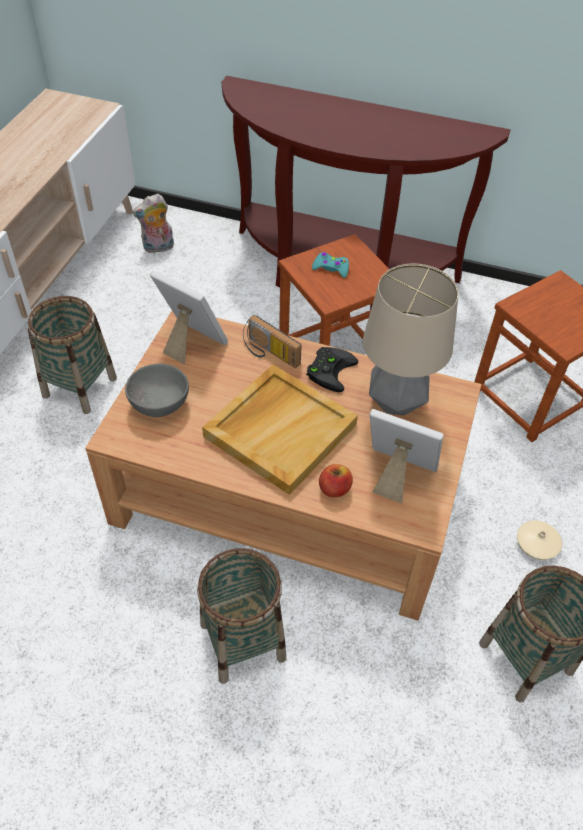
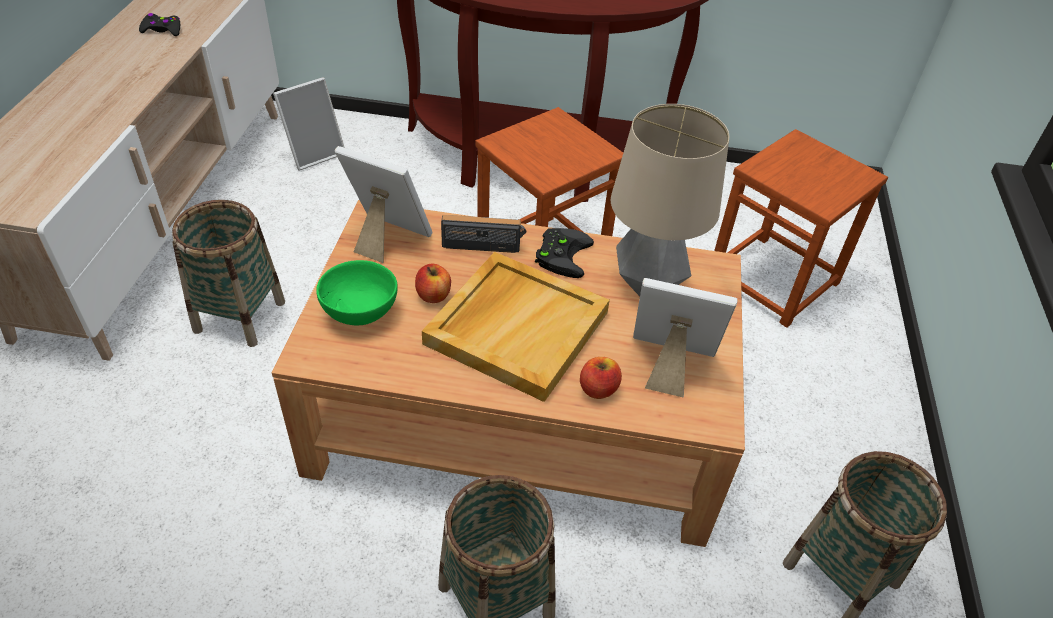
camera: 10 degrees left, 5 degrees down
grey bowl [125,364,189,417] -> green bowl [316,260,398,325]
plush toy [132,193,174,253] -> picture frame [273,77,345,171]
radio [243,315,302,368] -> radio turned 150 degrees clockwise [441,215,526,253]
turquoise game controller [312,252,349,278] -> none
beige vase [517,520,562,560] -> none
none -> black game controller [139,13,180,36]
none -> apple [415,264,451,303]

